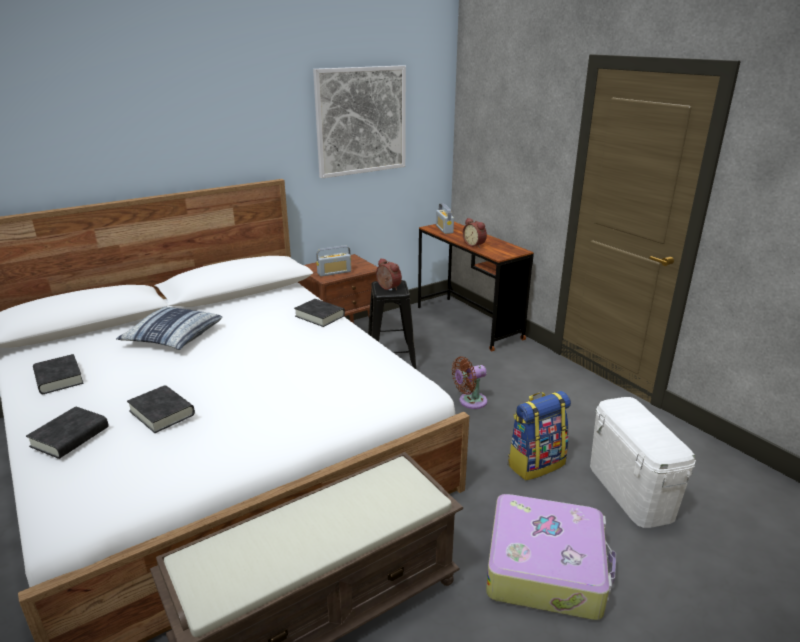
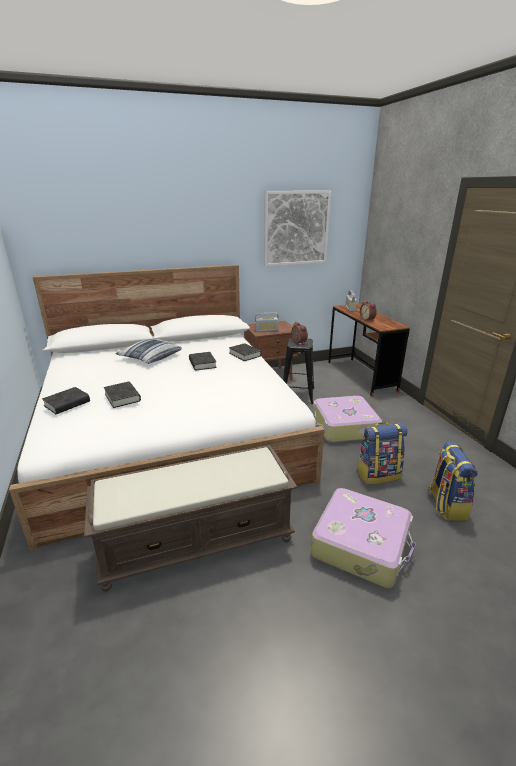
camera: 15 degrees right, 0 degrees up
black book [33,354,84,394] -> black book moved to [189,352,217,370]
brown fan [452,357,487,409] -> suitcase [313,396,382,442]
white storage box [590,397,696,528] -> backpack [427,441,478,521]

